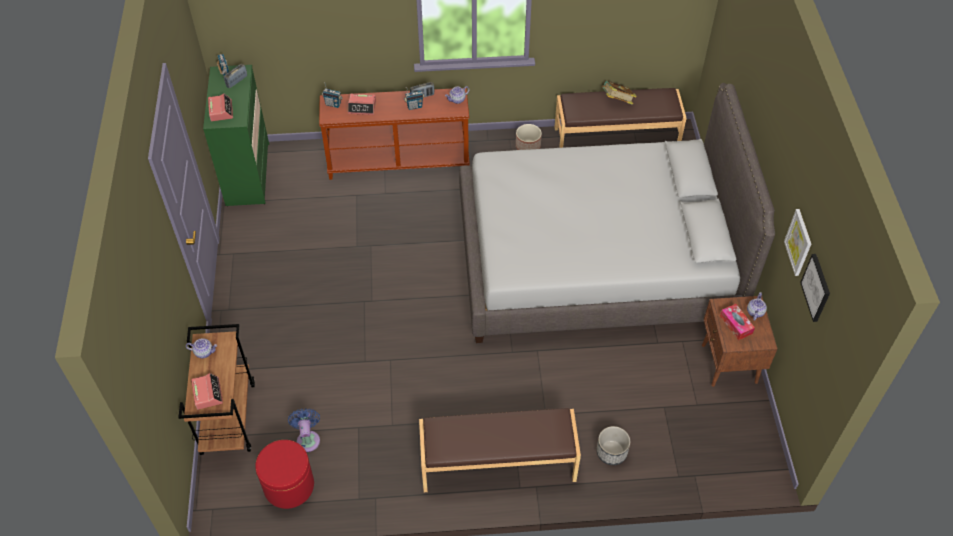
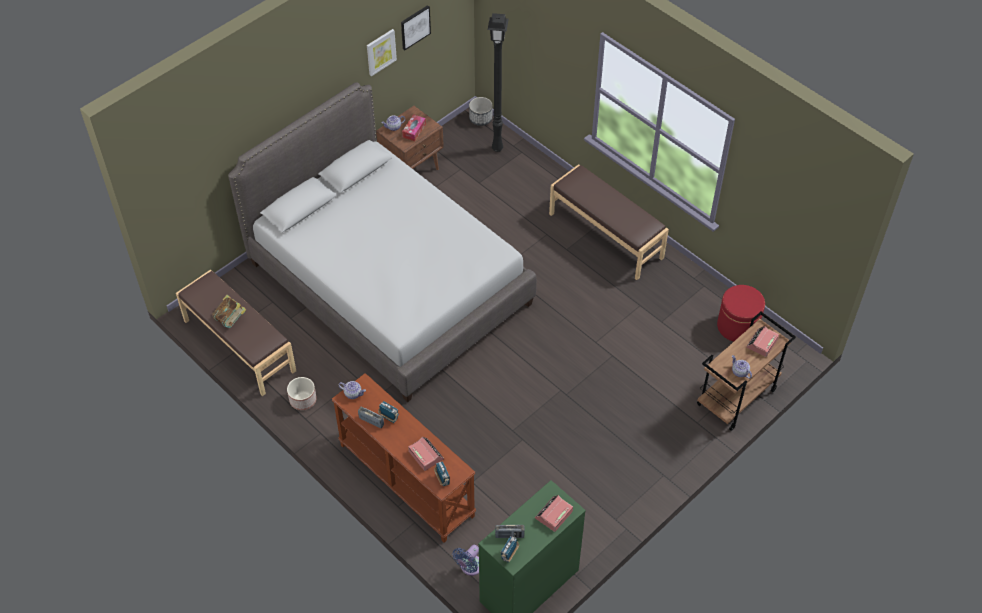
camera: 130 degrees left, 0 degrees up
blue fan [288,408,320,452] -> blue fan moved to [452,545,479,576]
planter [596,426,630,465] -> planter moved to [469,97,492,126]
none -> black floor lamp [488,13,509,152]

